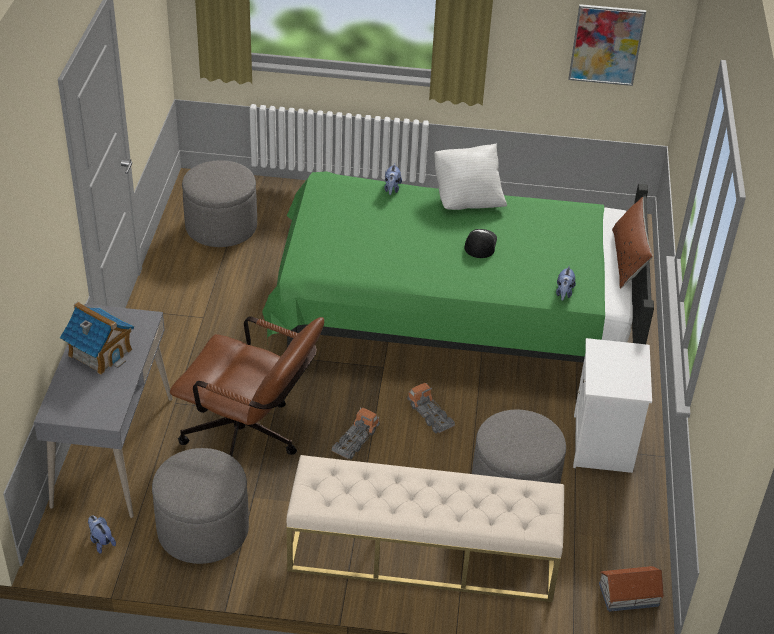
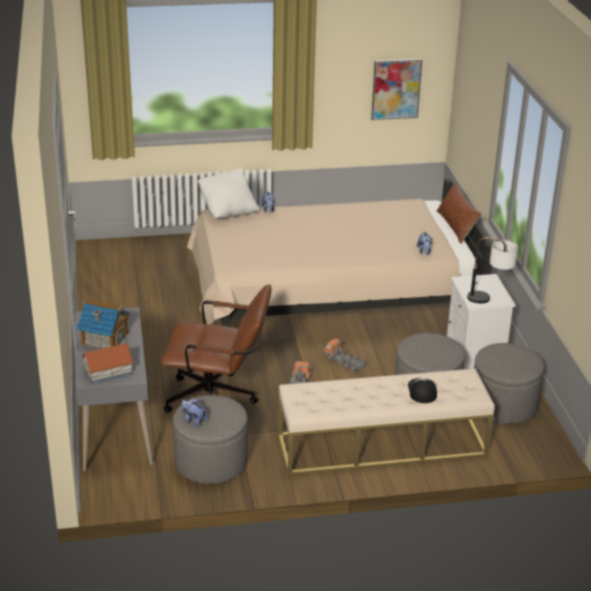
camera: 15 degrees left, 10 degrees down
plush toy [88,515,116,554] -> plush toy moved to [181,398,208,427]
grey ottoman [182,160,257,247] -> grey ottoman moved to [474,343,544,424]
green bed [262,171,654,363] -> beige bed [187,179,492,327]
white pillow [434,143,507,210] -> white pillow moved to [198,168,260,219]
cap [464,229,497,258] -> cap moved to [408,378,437,403]
toy house [599,566,665,612] -> toy house moved to [81,343,134,384]
none -> table lamp [467,237,518,303]

